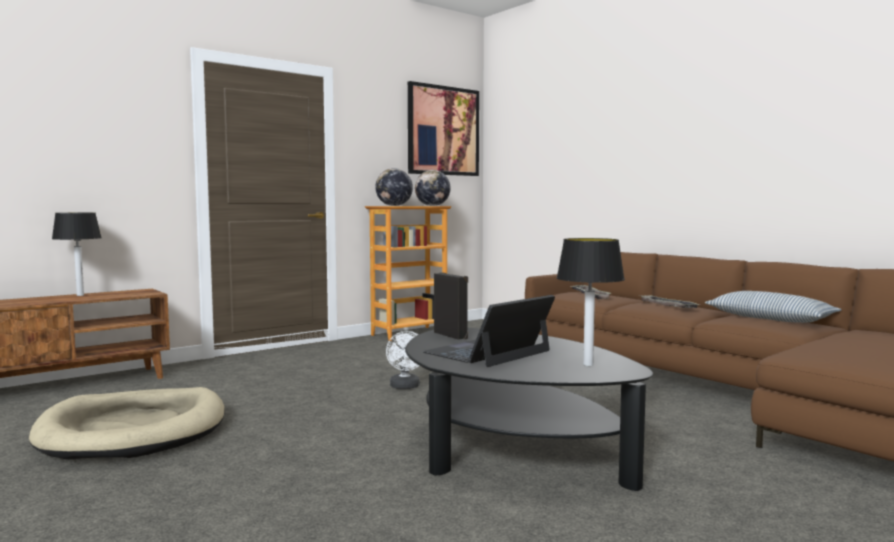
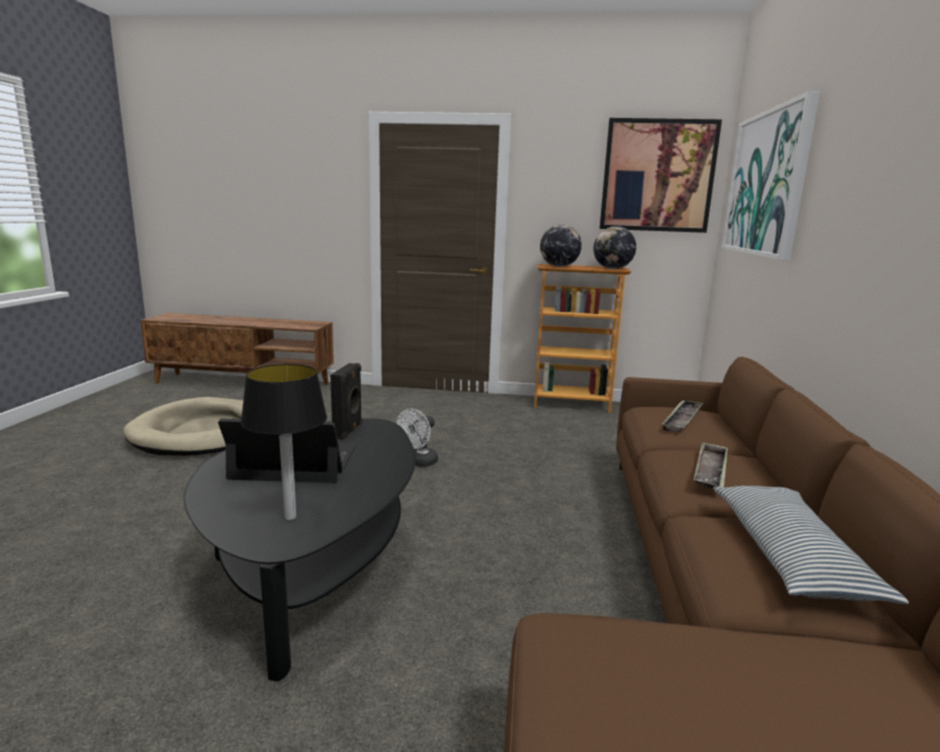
camera: 45 degrees right, 10 degrees up
table lamp [52,213,102,296] -> none
none -> picture [721,91,820,260]

